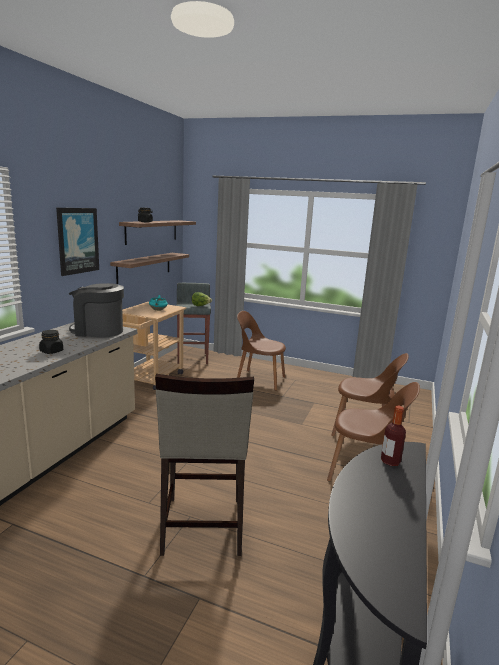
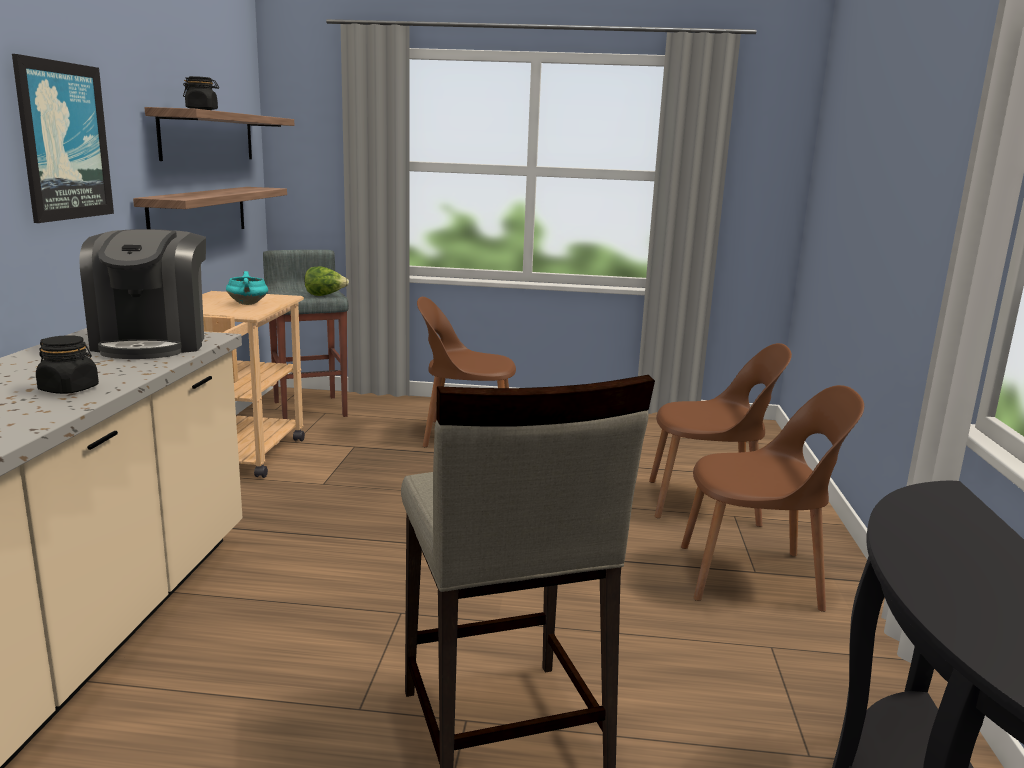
camera: 15 degrees left, 0 degrees up
coffee machine [69,283,124,338] -> coffee machine turned 90 degrees counterclockwise [79,229,206,359]
bottle [381,406,406,466] -> none

